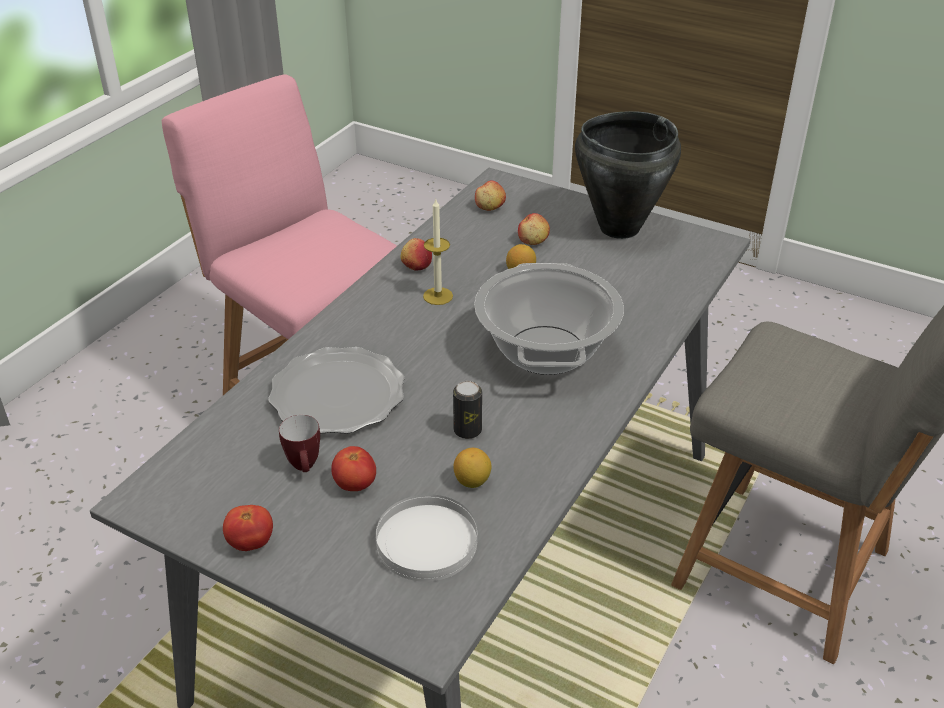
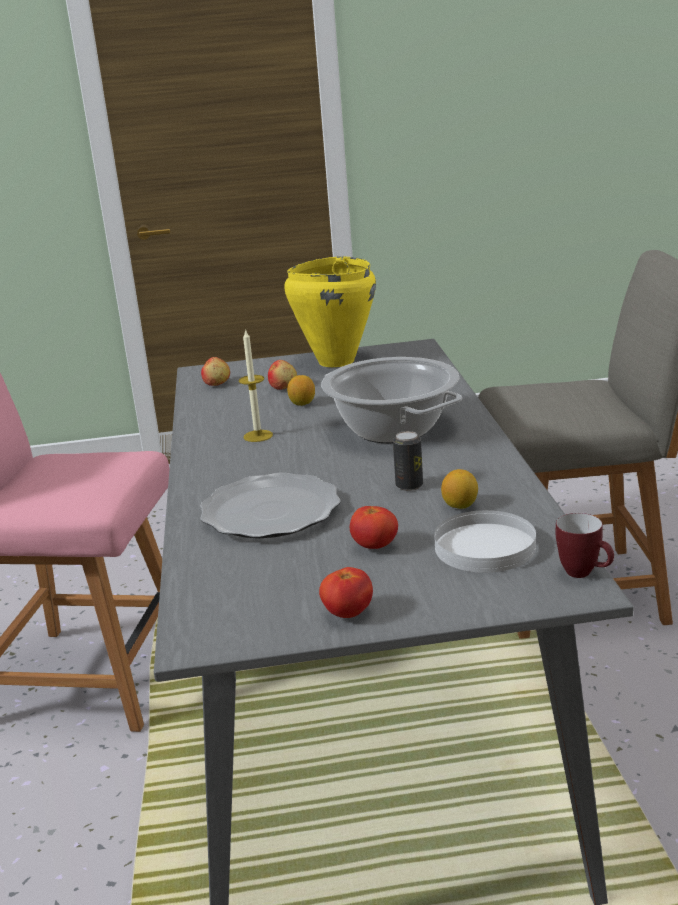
camera: 35 degrees left, 15 degrees down
mug [279,415,320,472] -> mug moved to [556,513,614,578]
apple [401,238,432,270] -> none
black cooking pot [575,111,681,239] -> yellow cooking pot [284,256,376,367]

